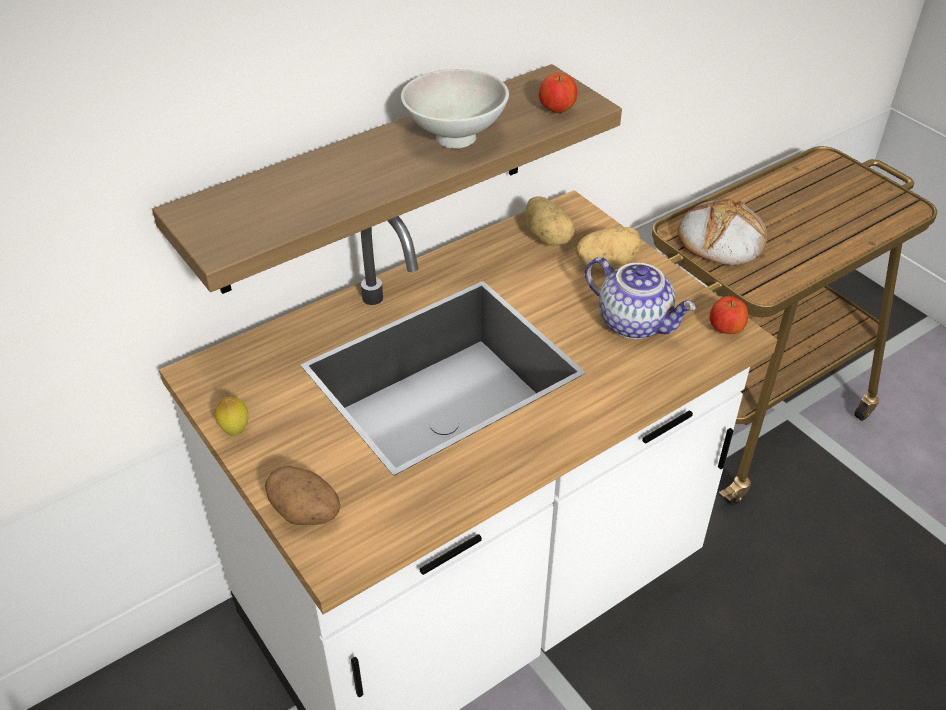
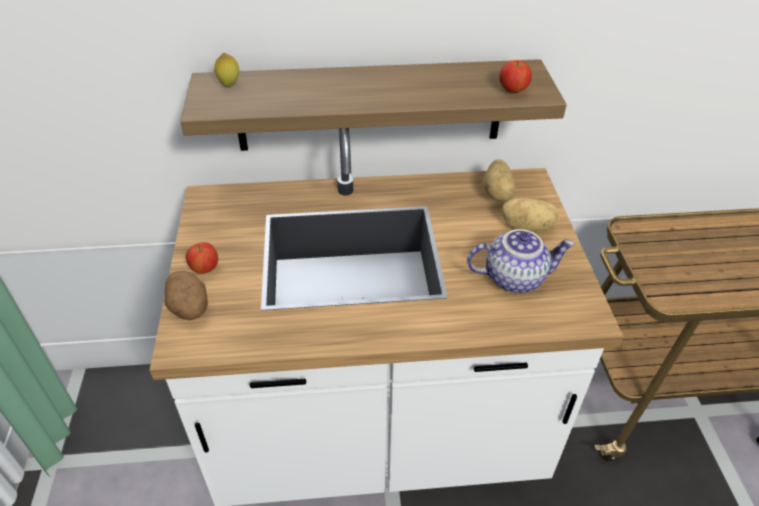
camera: 30 degrees right, 0 degrees up
lemon [215,397,249,436] -> lemon moved to [214,53,239,87]
white bowl [401,69,509,149] -> none
teapot [585,257,696,339] -> teapot turned 75 degrees counterclockwise [467,229,575,293]
bread [678,199,767,265] -> none
apple [710,296,748,334] -> apple moved to [186,242,218,274]

